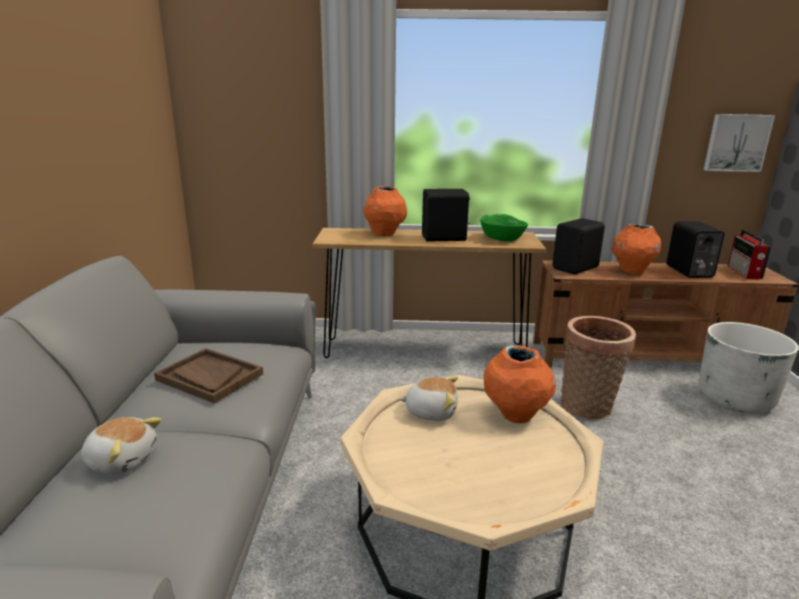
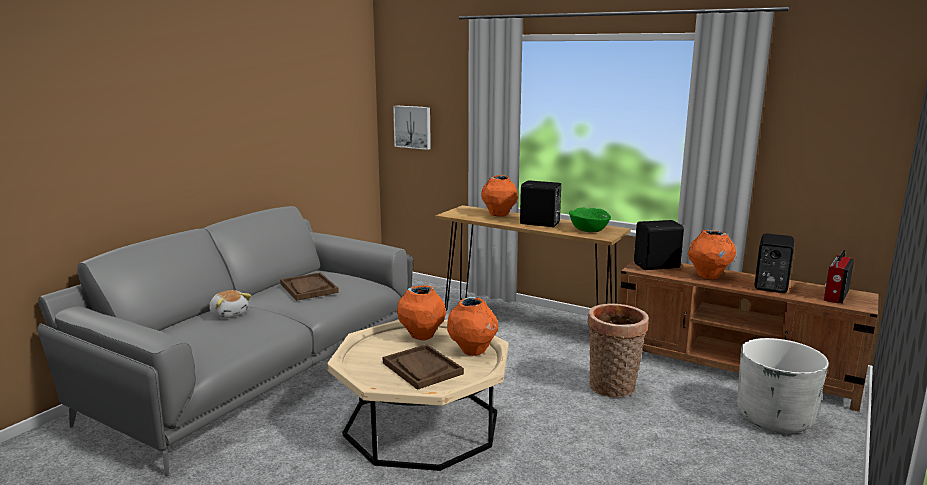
camera: 30 degrees right, 5 degrees down
plush toy [399,376,458,421] -> orange vase [397,285,446,340]
picture [704,114,775,172] -> picture moved to [393,105,431,150]
none -> brown tray [383,344,464,390]

